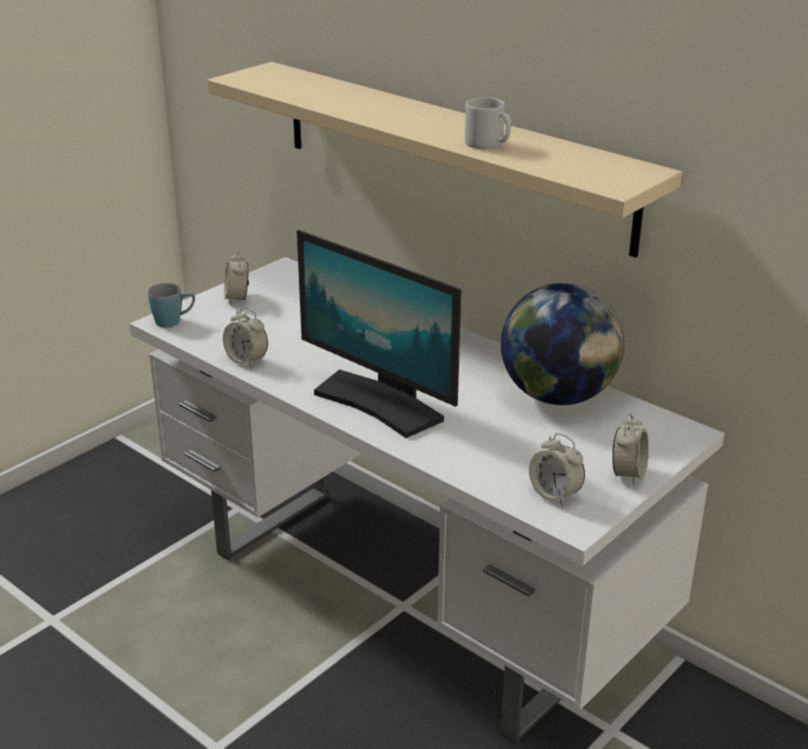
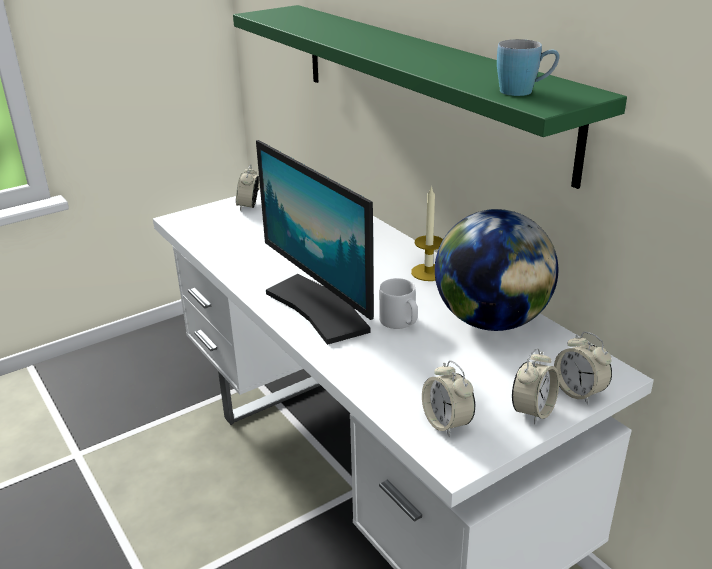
camera: 15 degrees right, 0 degrees up
blue mug [148,283,195,327] -> blue mug moved to [497,39,559,96]
beige shelf [207,62,682,258] -> green shelf [233,5,627,189]
alarm clock [223,307,268,368] -> alarm clock moved to [554,331,612,405]
grey mug [465,97,511,149] -> grey mug moved to [379,278,418,329]
none -> candle [411,185,443,281]

